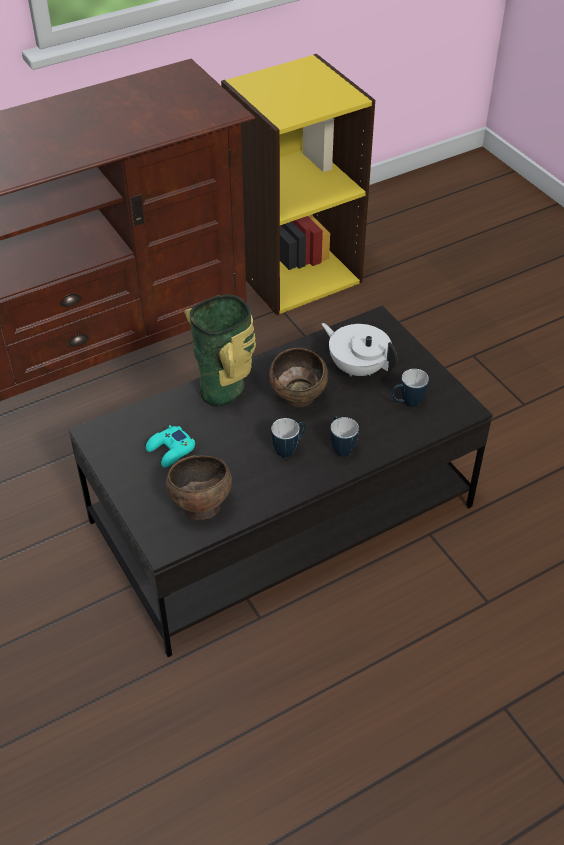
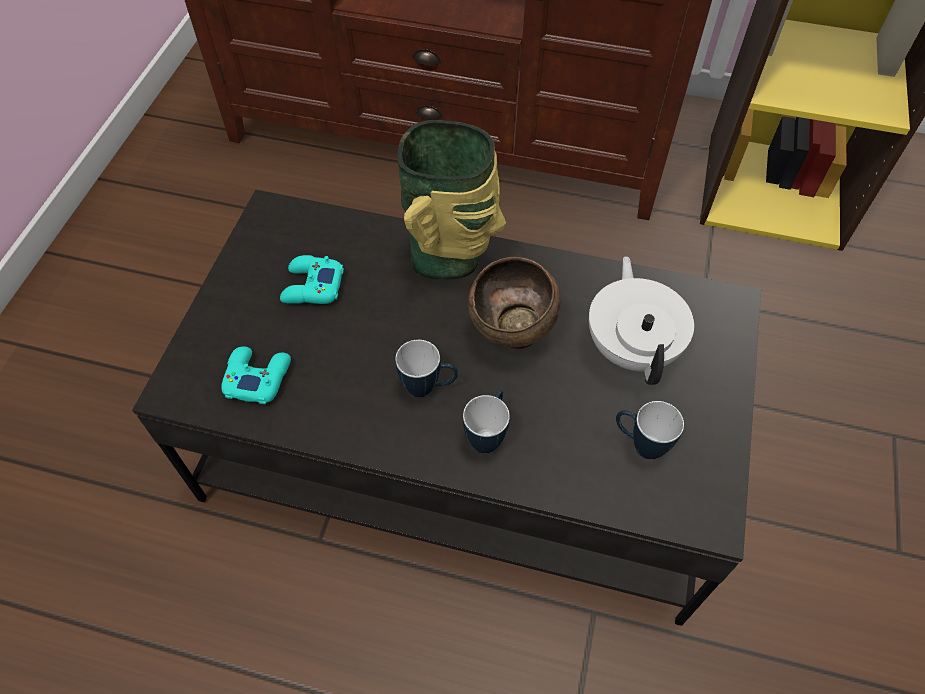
camera: 45 degrees right, 10 degrees up
brown bowl [166,455,232,520] -> turquoise game controller [221,346,291,405]

